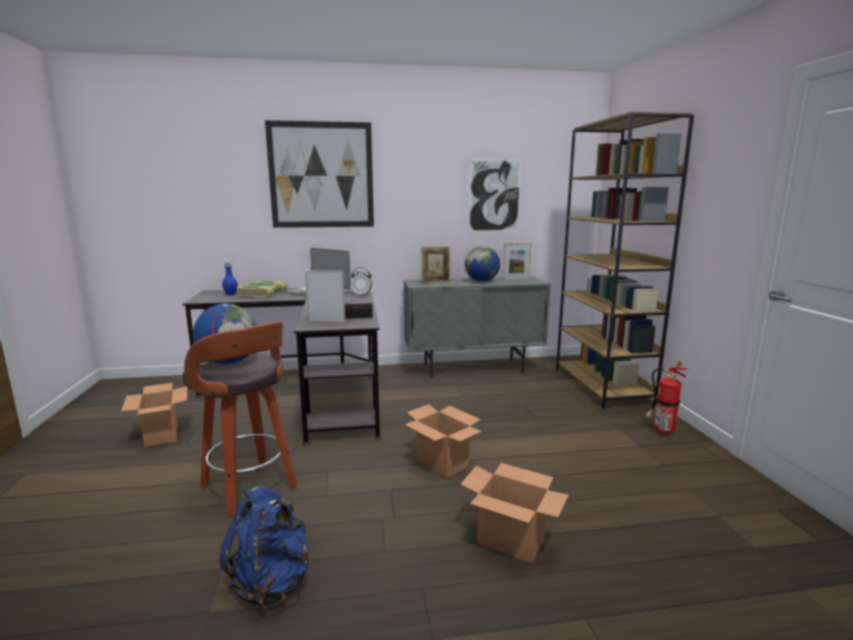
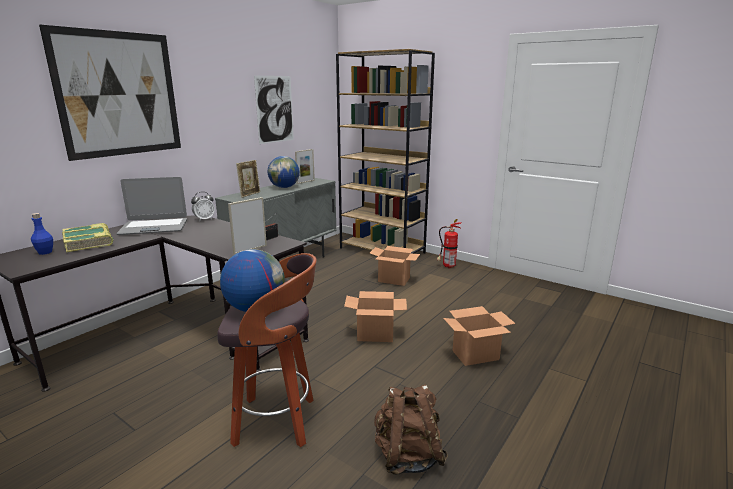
camera: 45 degrees left, 5 degrees up
cardboard box [121,383,187,447] -> cardboard box moved to [370,246,420,286]
blue backpack [219,486,309,610] -> brown backpack [374,384,448,475]

